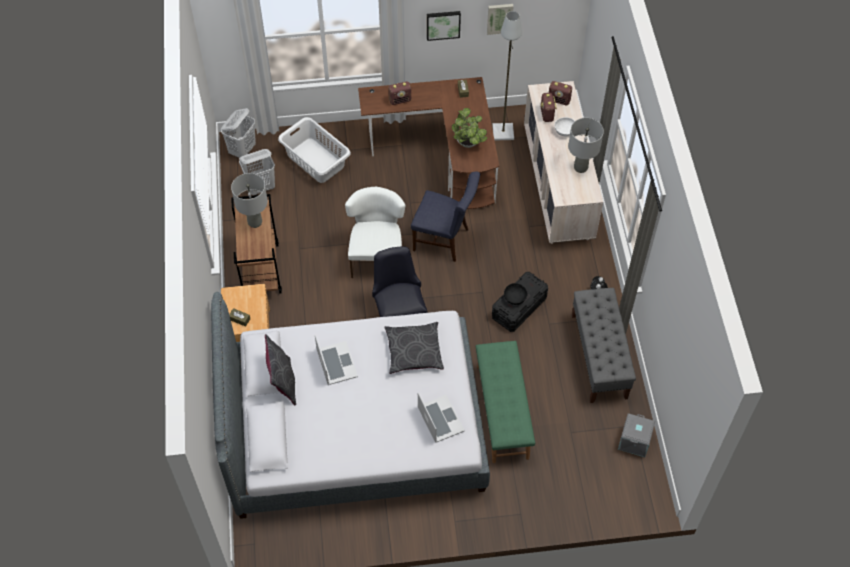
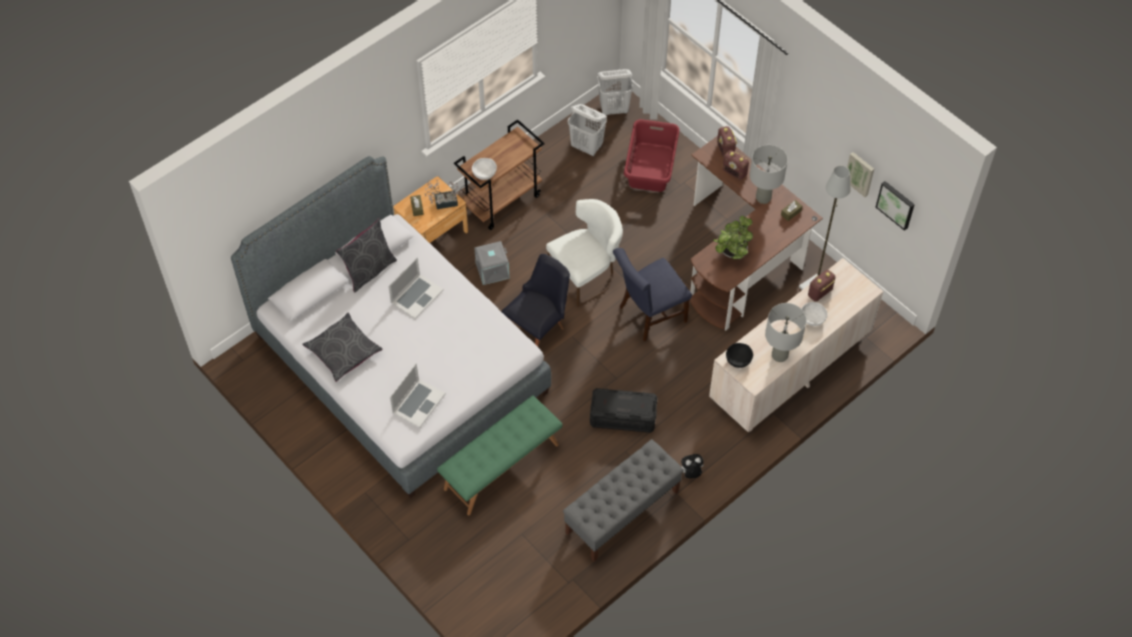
camera: 55 degrees right, 0 degrees up
grey table lamp [231,173,268,228] -> grey table lamp moved to [750,145,788,204]
white laundry basket [278,117,351,183] -> red laundry basket [624,119,679,192]
grey pillow [384,322,444,374] -> grey pillow moved to [302,313,382,382]
blue chair [411,172,480,262] -> blue chair turned 75 degrees clockwise [613,248,692,342]
picture [427,11,461,41] -> picture moved to [876,181,915,231]
black bowl [504,283,527,305] -> black bowl moved to [726,343,753,368]
radio [549,81,572,105] -> radio moved to [717,126,737,158]
grey storage box [618,413,655,457] -> grey storage box moved to [474,241,510,285]
none -> potted plant [425,179,462,209]
none -> white bowl [472,158,497,180]

